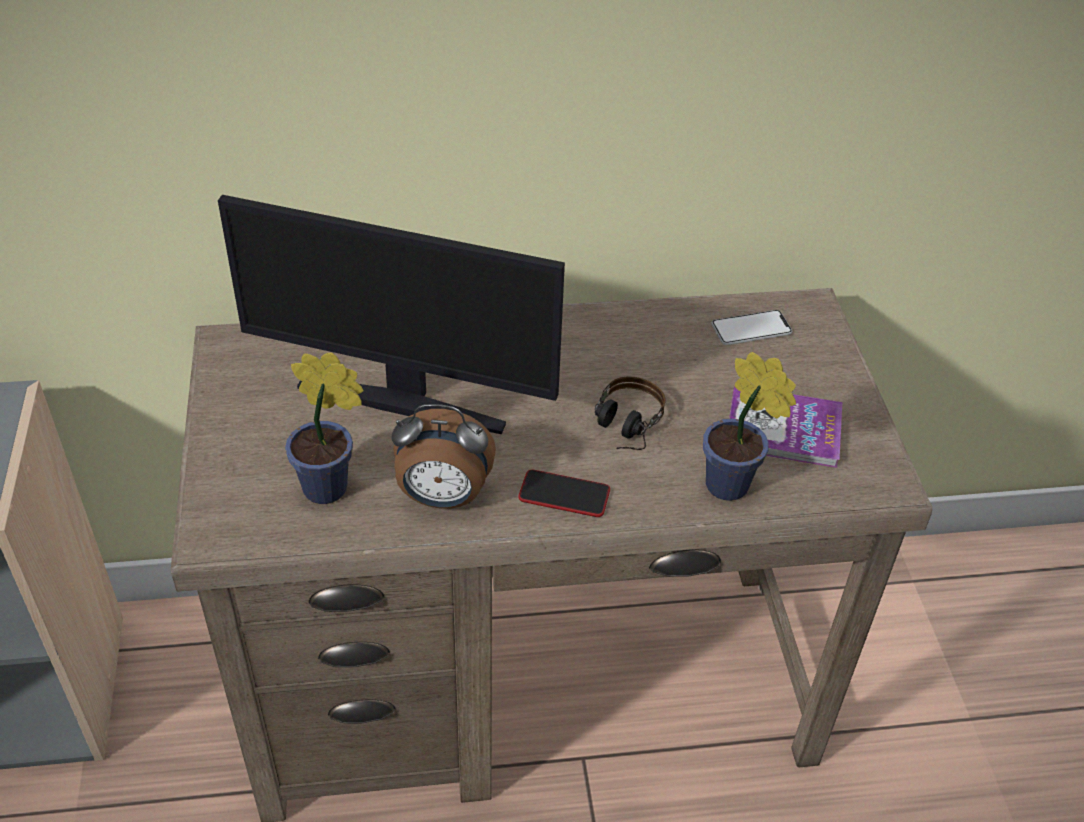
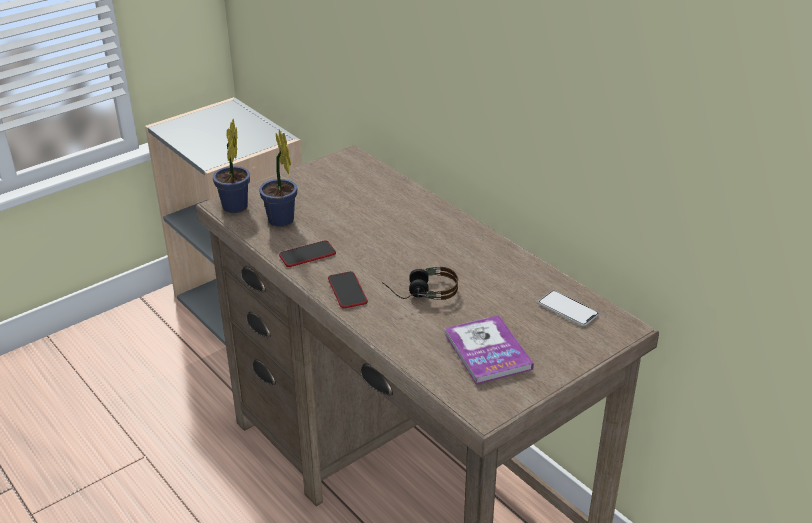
camera: 60 degrees right, 10 degrees down
monitor [218,195,565,434] -> none
alarm clock [392,404,496,509] -> phone [279,240,336,267]
potted plant [703,352,796,501] -> potted plant moved to [213,119,250,213]

